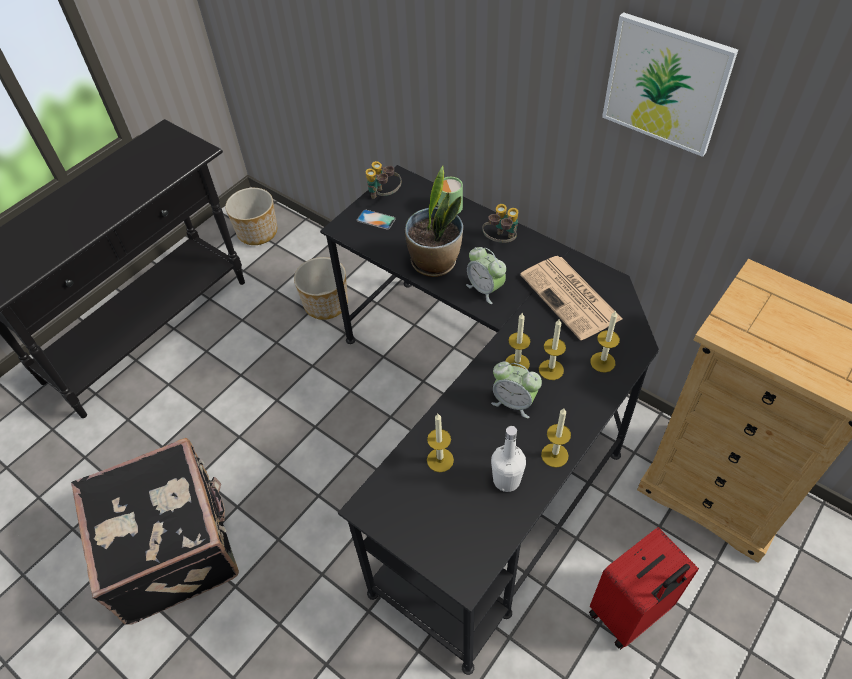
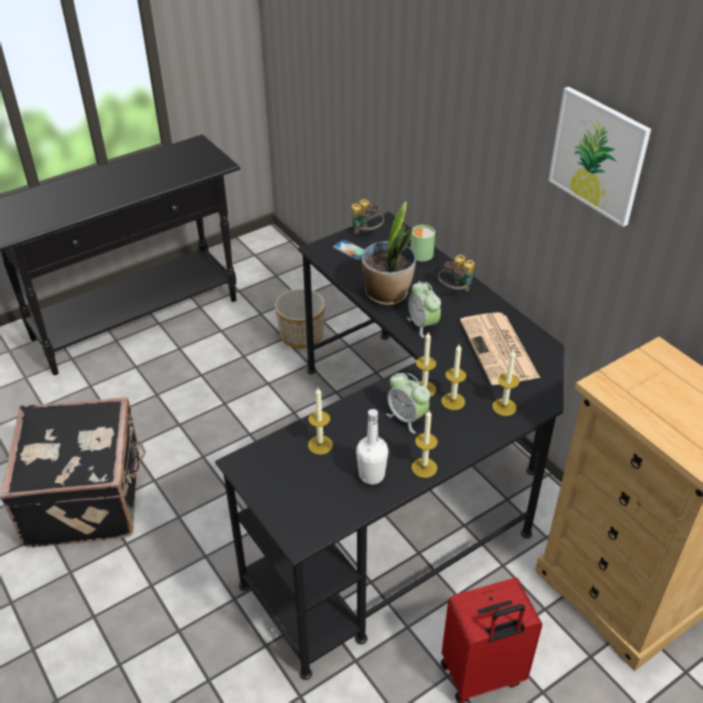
camera: 15 degrees right, 10 degrees down
planter [225,188,277,245] -> none

